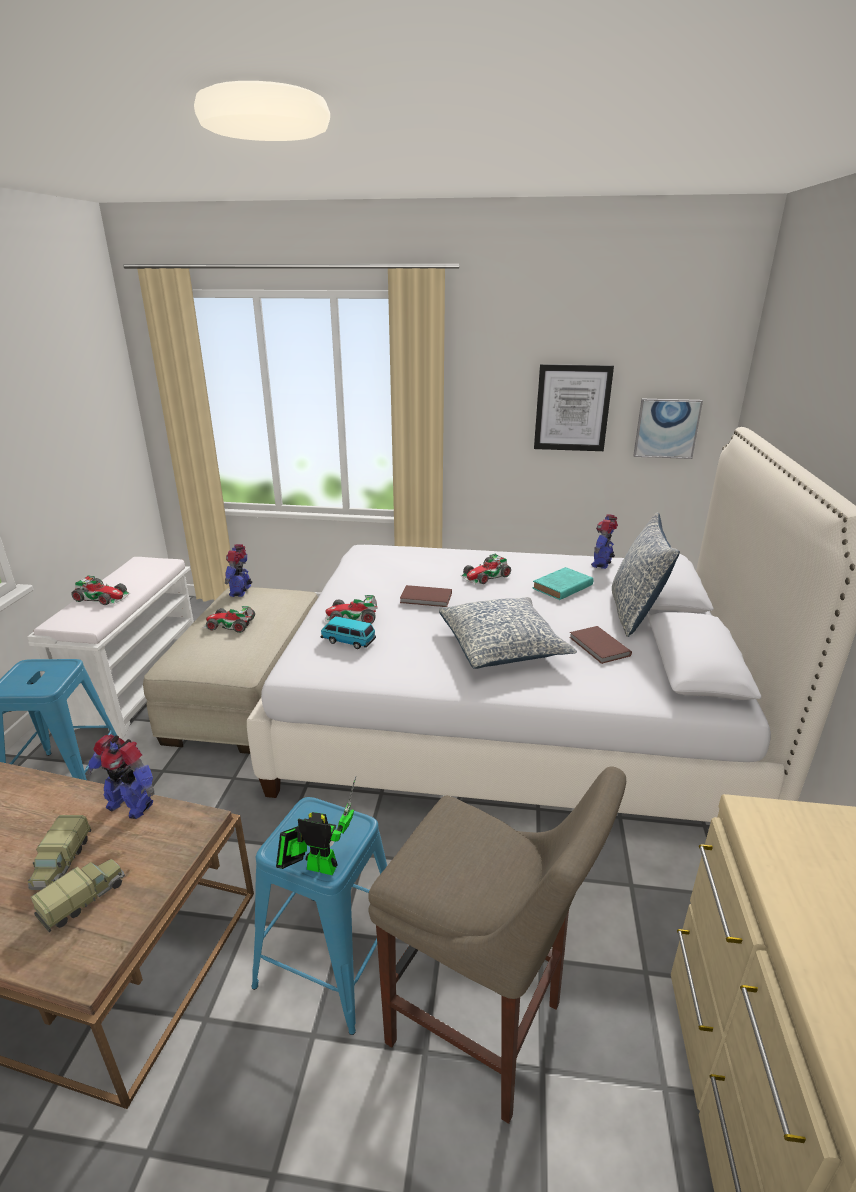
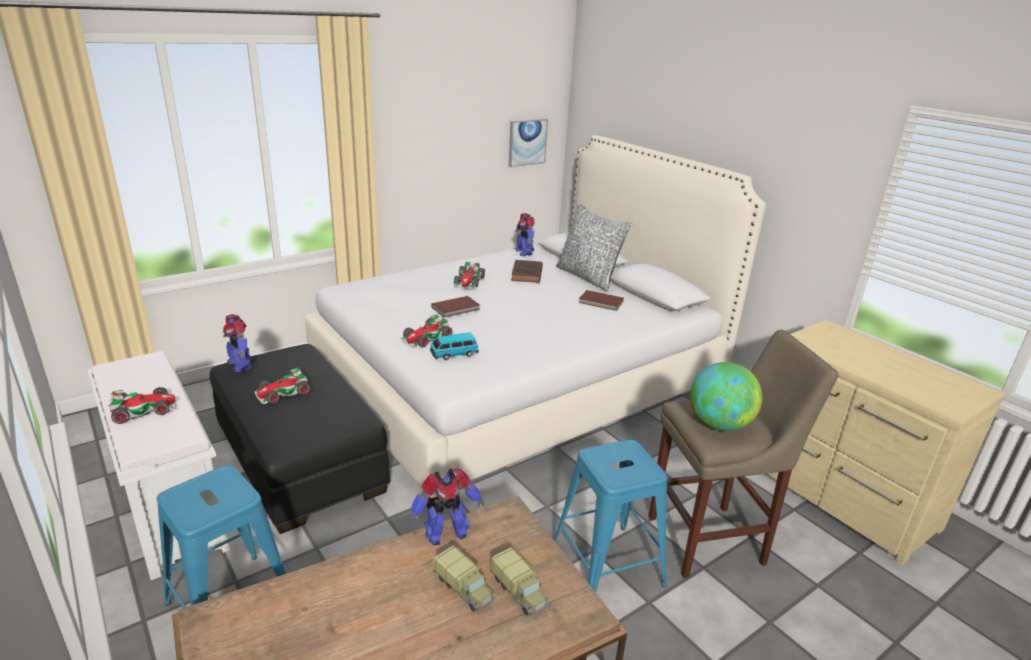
camera: 45 degrees left, 0 degrees up
toy truck [31,859,125,932] -> toy truck turned 150 degrees clockwise [490,547,549,615]
beige ottoman [143,587,318,754] -> black ottoman [210,344,390,534]
toy robot [276,776,356,875] -> none
pillow [439,597,577,669] -> none
turquoise book [532,567,593,600] -> brown book [511,260,543,283]
picture [534,364,614,451] -> none
none -> globe [690,362,762,431]

